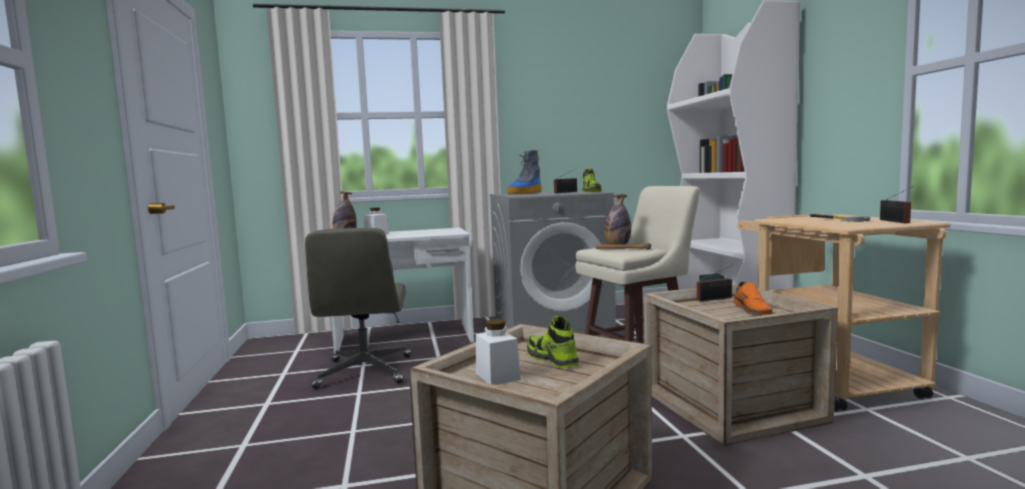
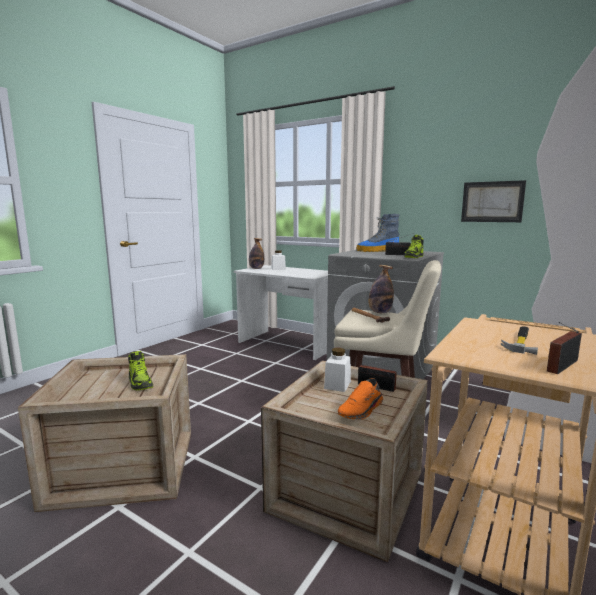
camera: 45 degrees right, 5 degrees up
grey office chair [305,228,411,389] -> none
white jar [476,319,521,385] -> white jar moved to [324,348,351,392]
shoe [527,316,579,368] -> shoe turned 135 degrees clockwise [128,351,153,390]
none -> picture [461,180,526,222]

